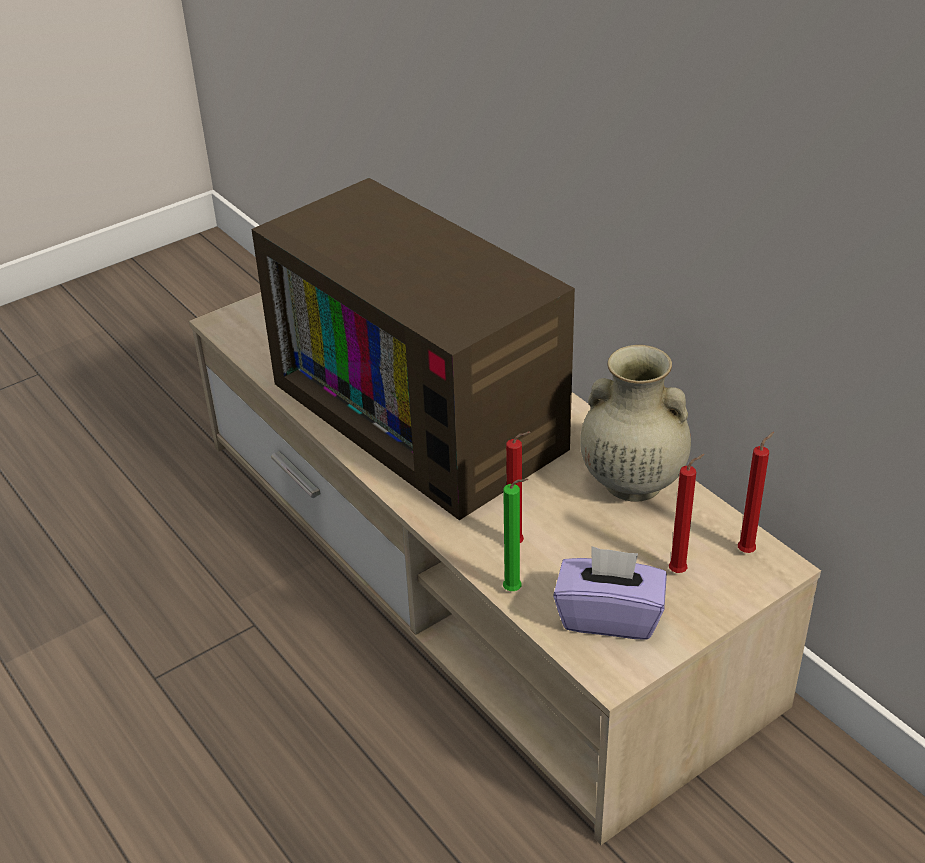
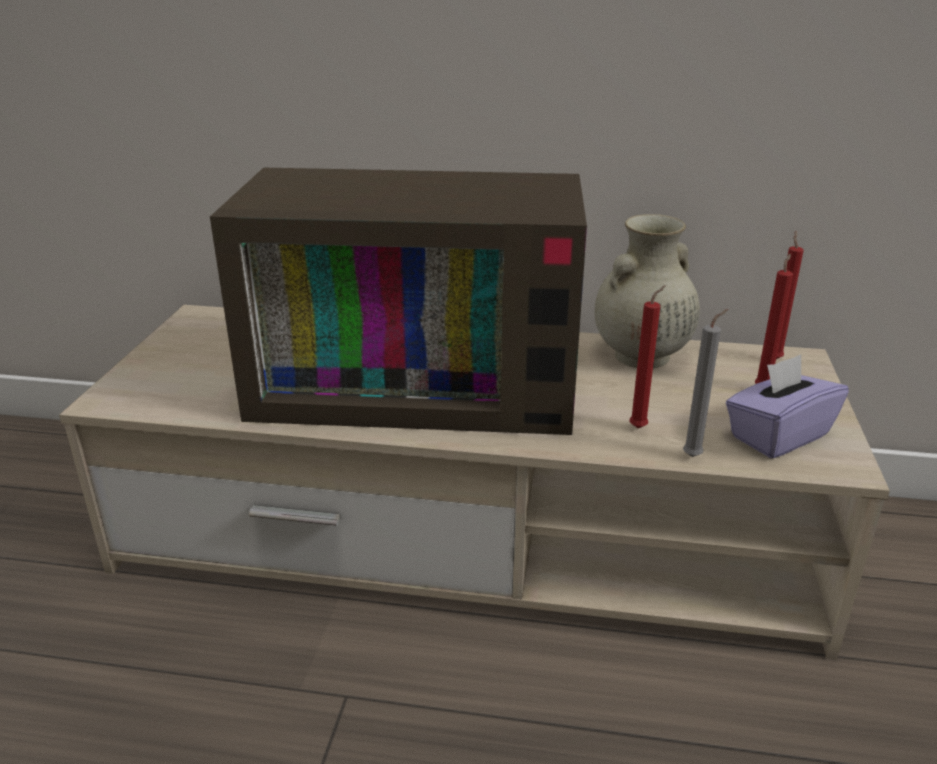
camera: 45 degrees left, 10 degrees down
green candle [503,479,528,591] -> grey candle [683,309,728,457]

